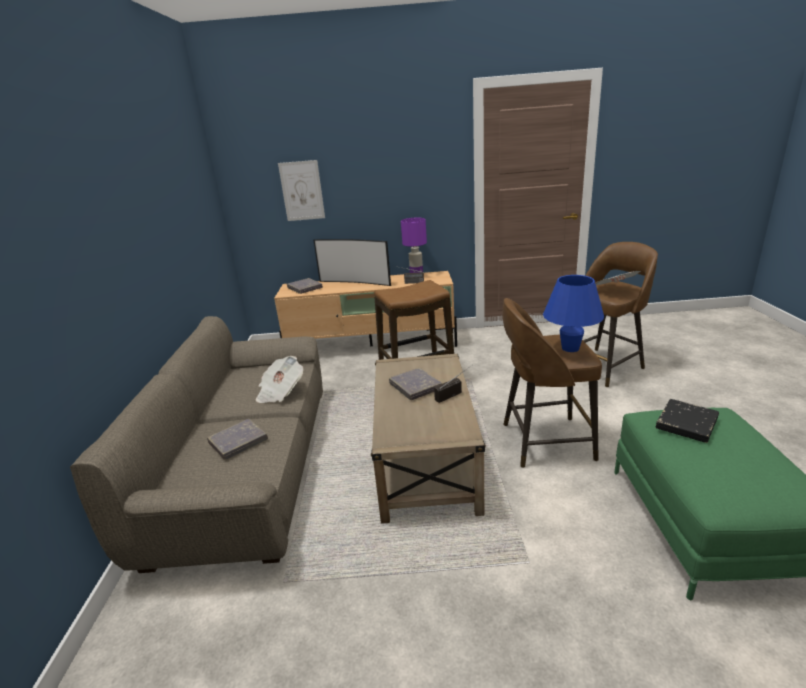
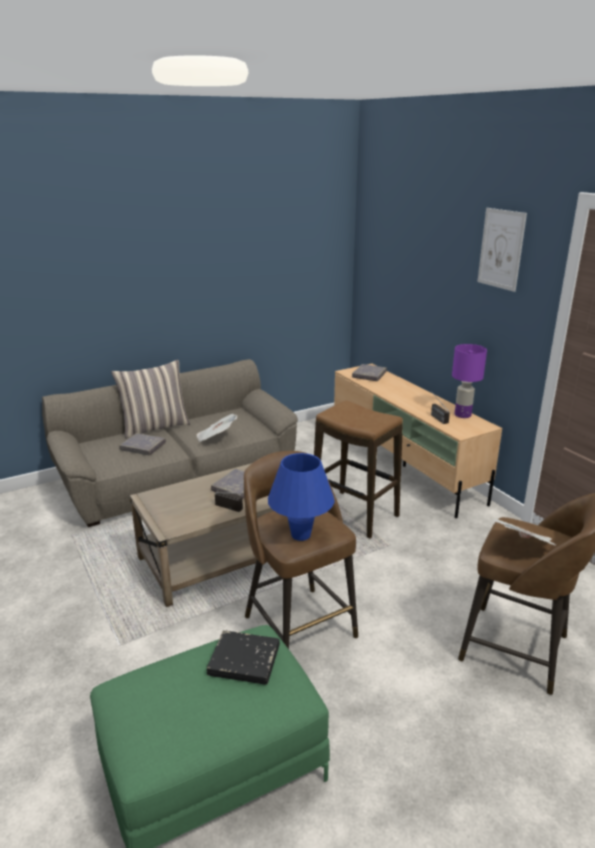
camera: 60 degrees right, 0 degrees up
picture [278,160,325,221] -> picture moved to [477,208,527,292]
television [314,239,391,286] -> none
none -> pillow [111,360,190,438]

